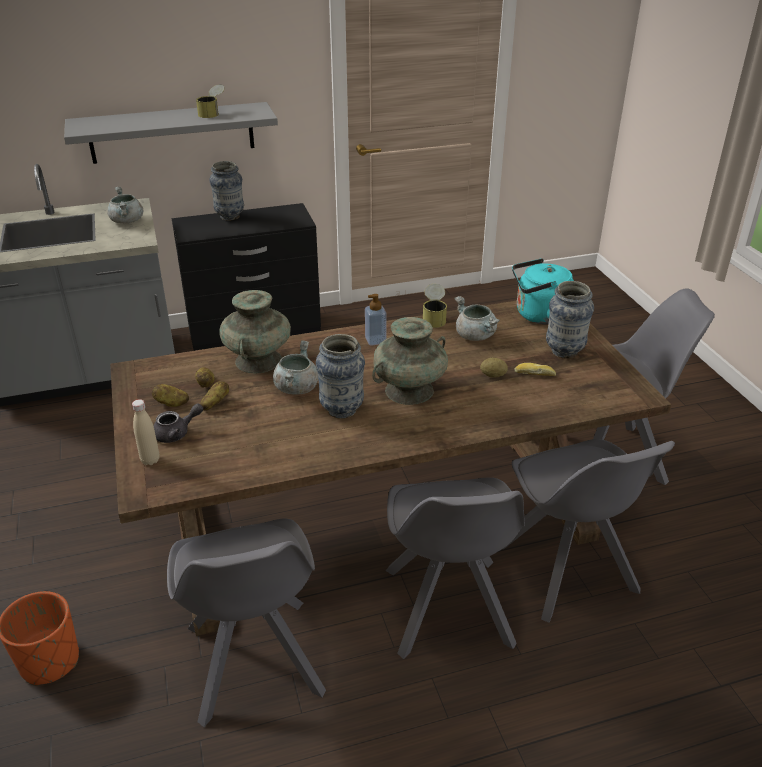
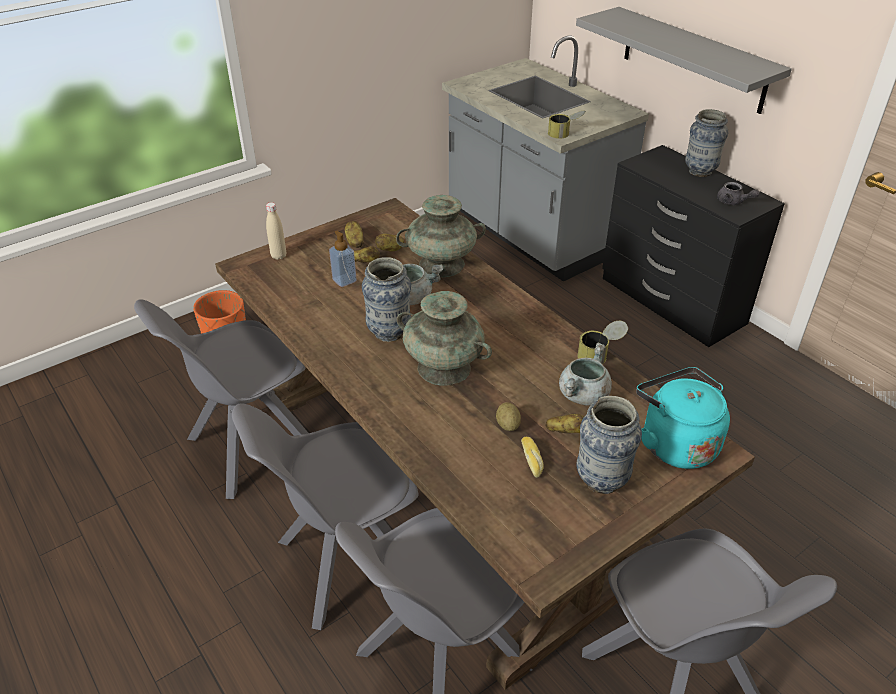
camera: 70 degrees right, 5 degrees up
grey cooking pot [107,187,143,223] -> none
grey teapot [154,404,203,443] -> grey teapot moved to [717,182,760,205]
can [196,84,225,118] -> can moved to [548,111,586,139]
soap dispenser [365,294,387,346] -> soap dispenser moved to [329,231,357,287]
none -> potato [546,414,584,433]

